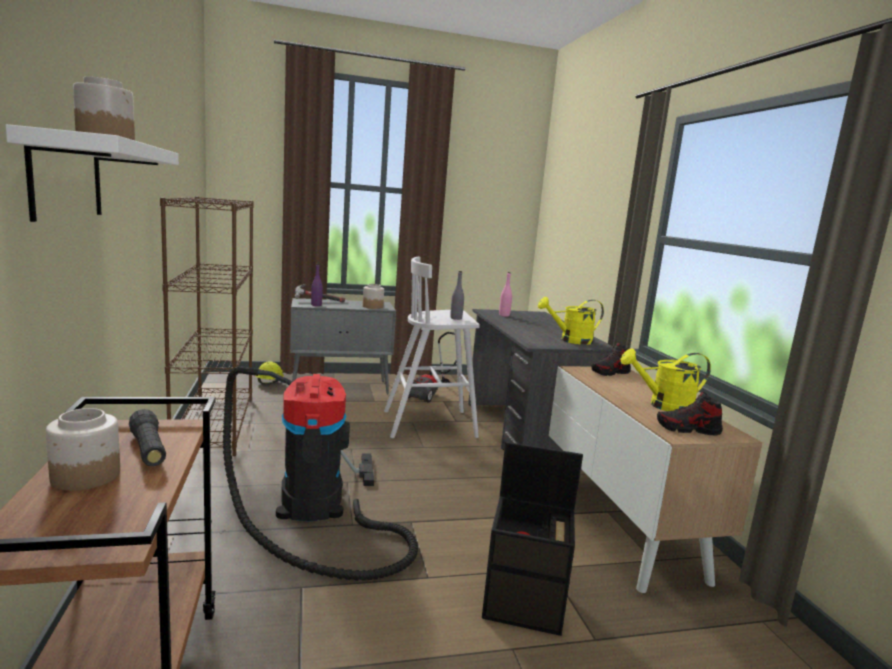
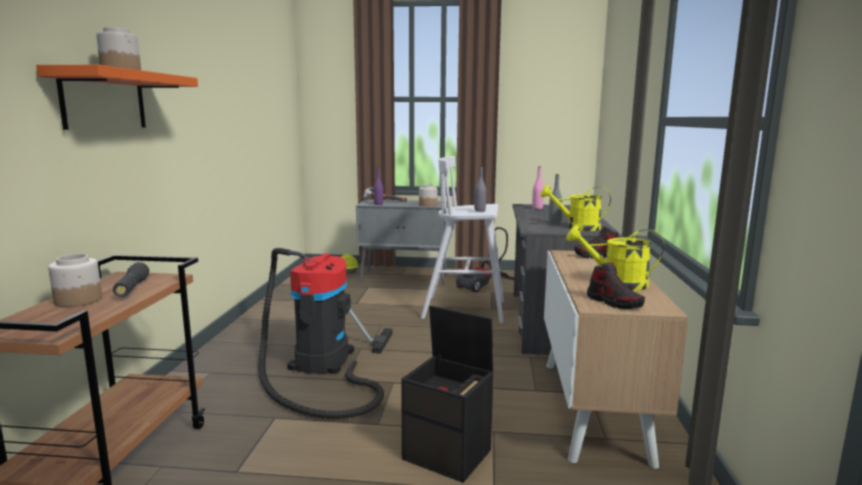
camera: 20 degrees right, 0 degrees up
white shelf [6,124,179,222] -> orange shelf [36,65,198,130]
brown bookcase [160,197,253,456] -> none
shoe [657,392,723,436] -> shoe turned 150 degrees counterclockwise [587,262,645,309]
none -> grey bottle [549,174,562,224]

